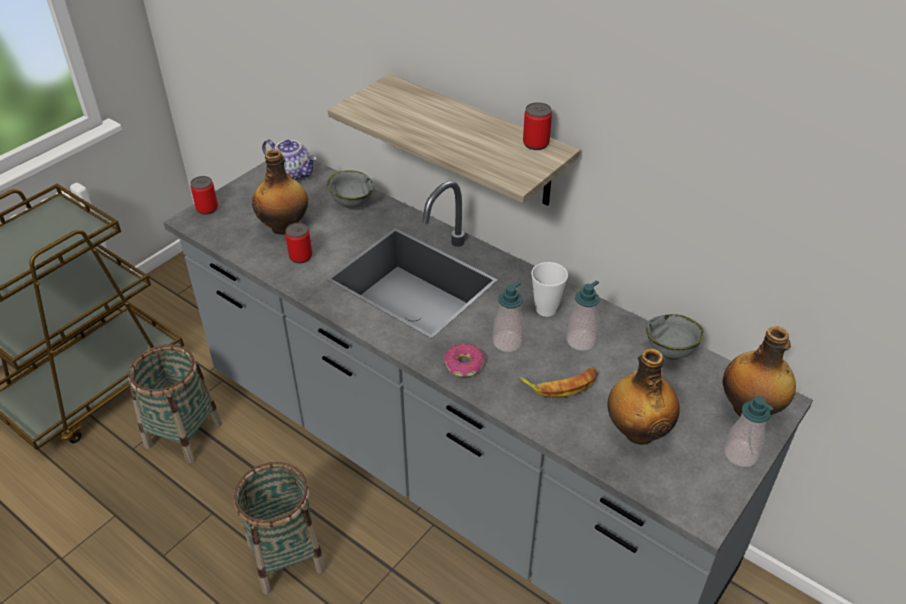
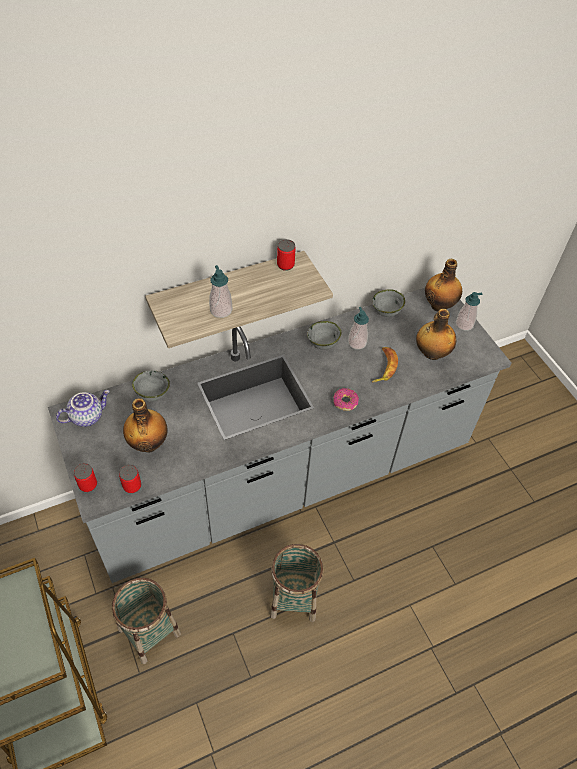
camera: 65 degrees left, 10 degrees up
can [285,223,312,263] -> can moved to [119,464,141,493]
soap dispenser [492,281,524,352] -> soap dispenser moved to [209,265,232,318]
cup [531,262,568,317] -> grey bowl [307,321,342,350]

